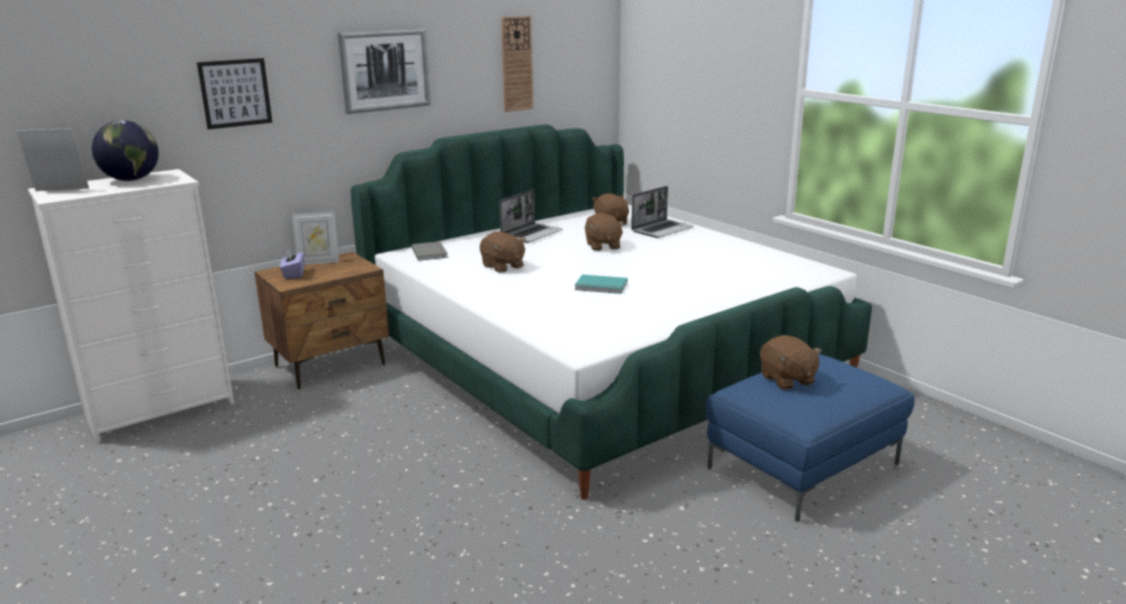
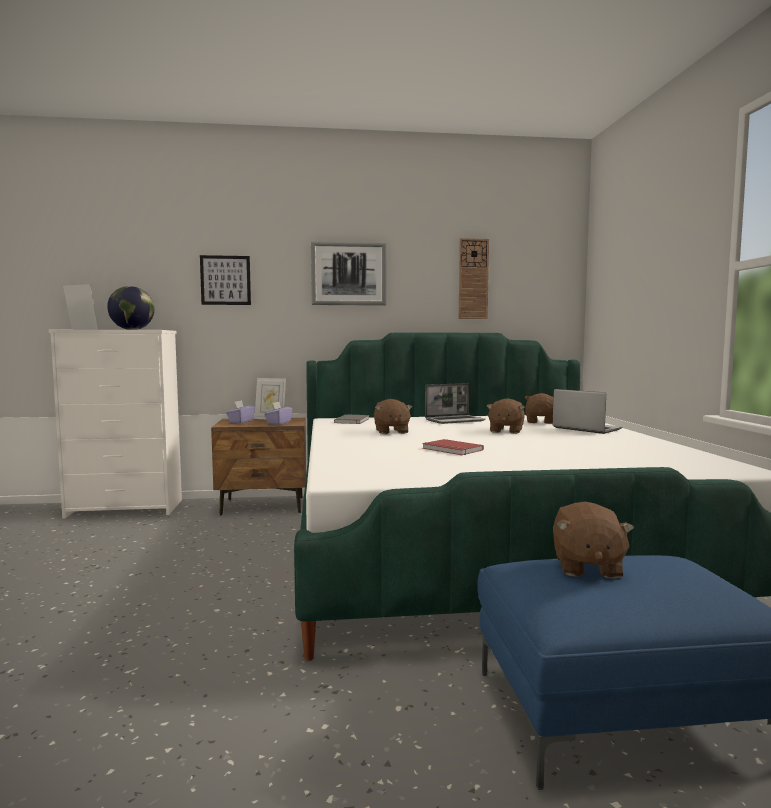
camera: 30 degrees right, 15 degrees down
turquoise book [574,275,627,294] -> red book [422,439,484,455]
laptop [631,186,694,238] -> laptop turned 120 degrees counterclockwise [553,389,622,434]
none -> purple tissue box [264,402,292,425]

